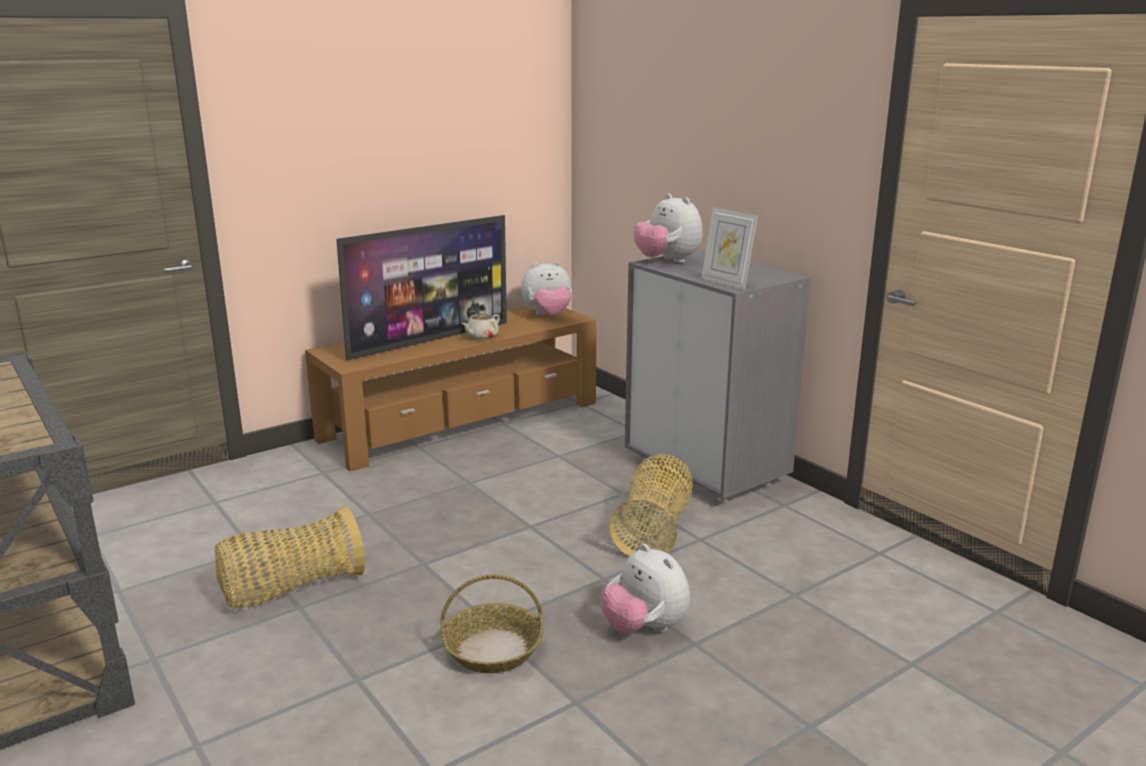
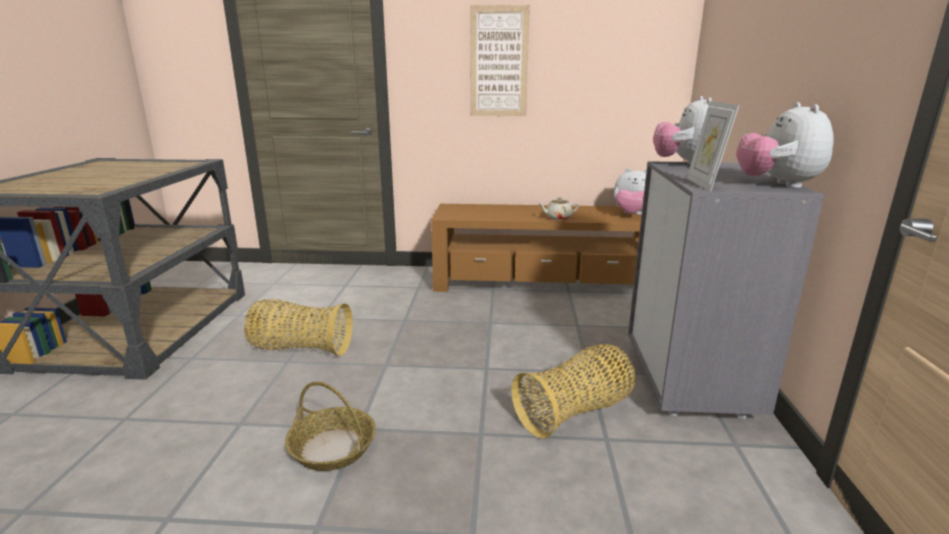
camera: 40 degrees right, 0 degrees up
television [336,215,507,360] -> none
plush toy [600,544,690,634] -> plush toy moved to [736,102,834,188]
none -> picture [470,5,530,116]

